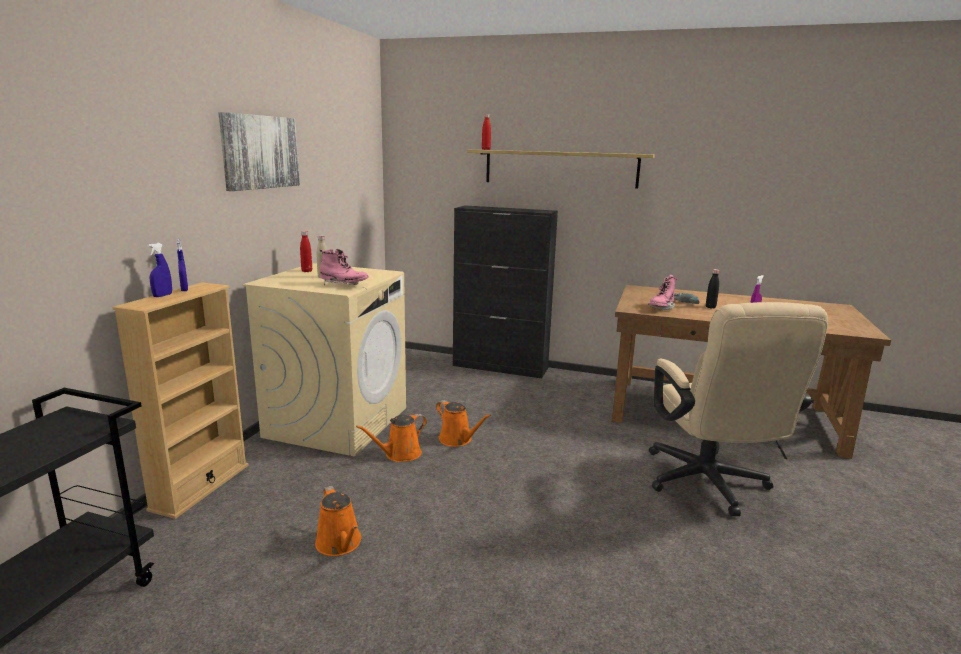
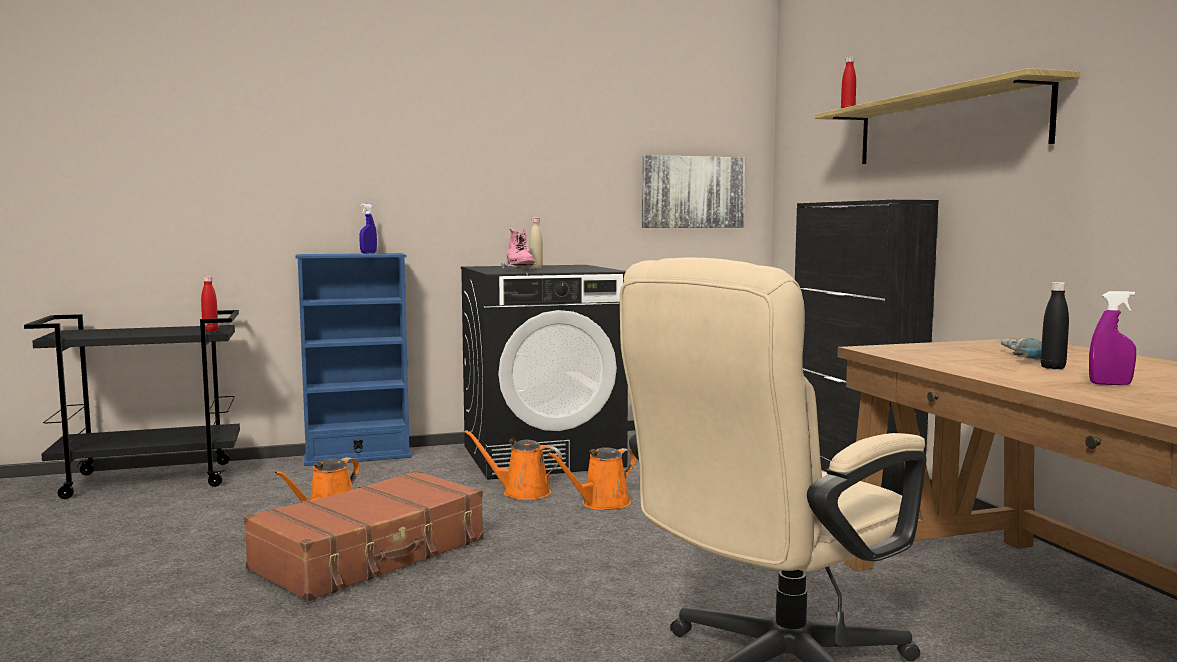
camera: 55 degrees right, 10 degrees down
beige bookcase [112,282,249,519] -> blue bookcase [295,253,412,466]
blue spray bottle [147,243,172,297] -> none
picture [219,112,300,191] -> picture moved to [642,155,746,228]
beige washing machine [242,263,406,456] -> black washing machine [461,265,628,480]
red bottle [300,231,312,272] -> red bottle moved to [201,276,218,332]
orange watering can [436,400,491,447] -> orange watering can turned 45 degrees clockwise [548,447,637,510]
pink boot [648,275,678,310] -> none
none -> brown suitcase [243,470,484,602]

